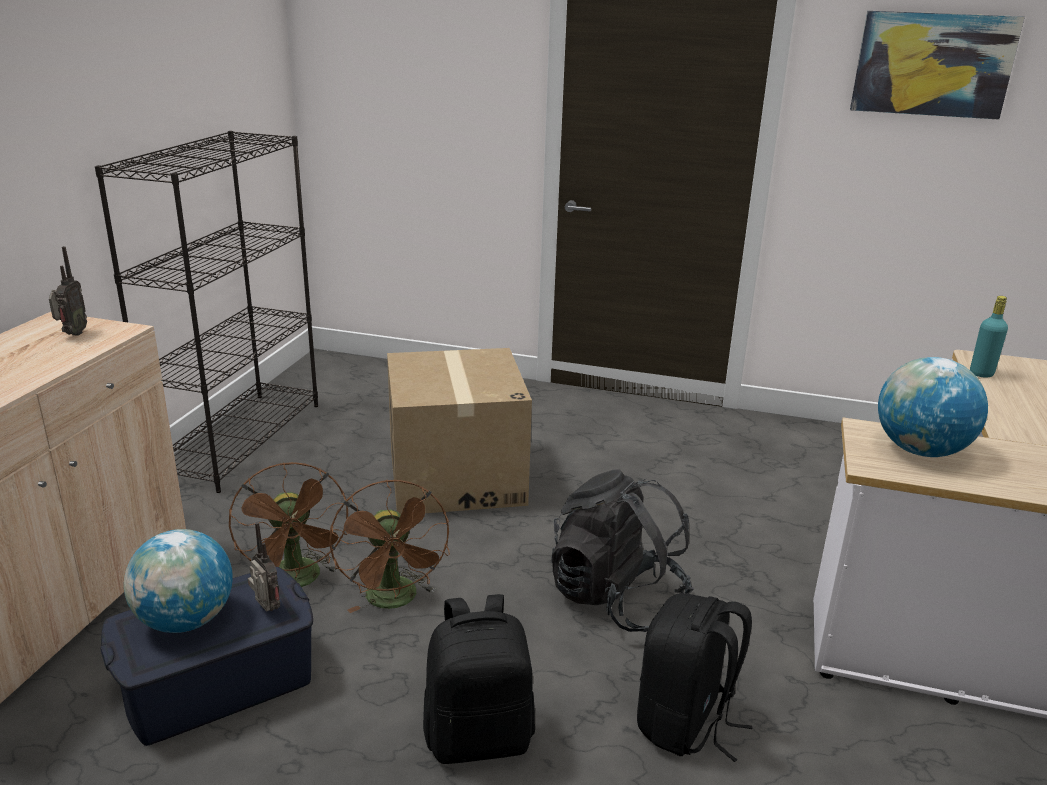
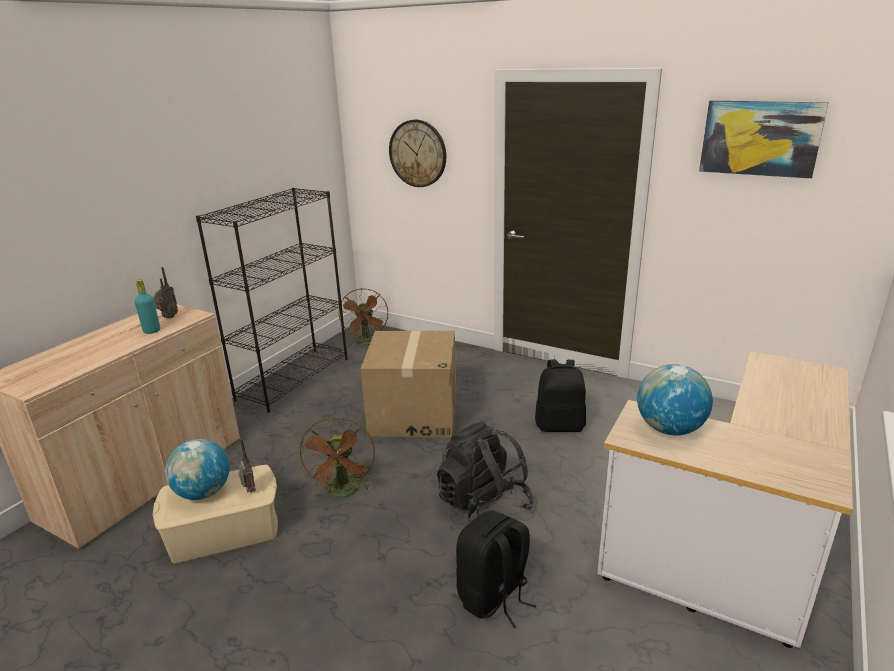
camera: 15 degrees right, 0 degrees up
blue storage box [100,567,313,746] -> beige storage box [152,465,278,564]
brown fan [229,462,348,587] -> brown fan moved to [339,288,388,346]
black backpack [423,594,535,764] -> black backpack moved to [535,360,586,432]
turquoise bottle [970,296,1008,378] -> turquoise bottle moved to [135,280,160,334]
none -> wall clock [389,120,446,187]

